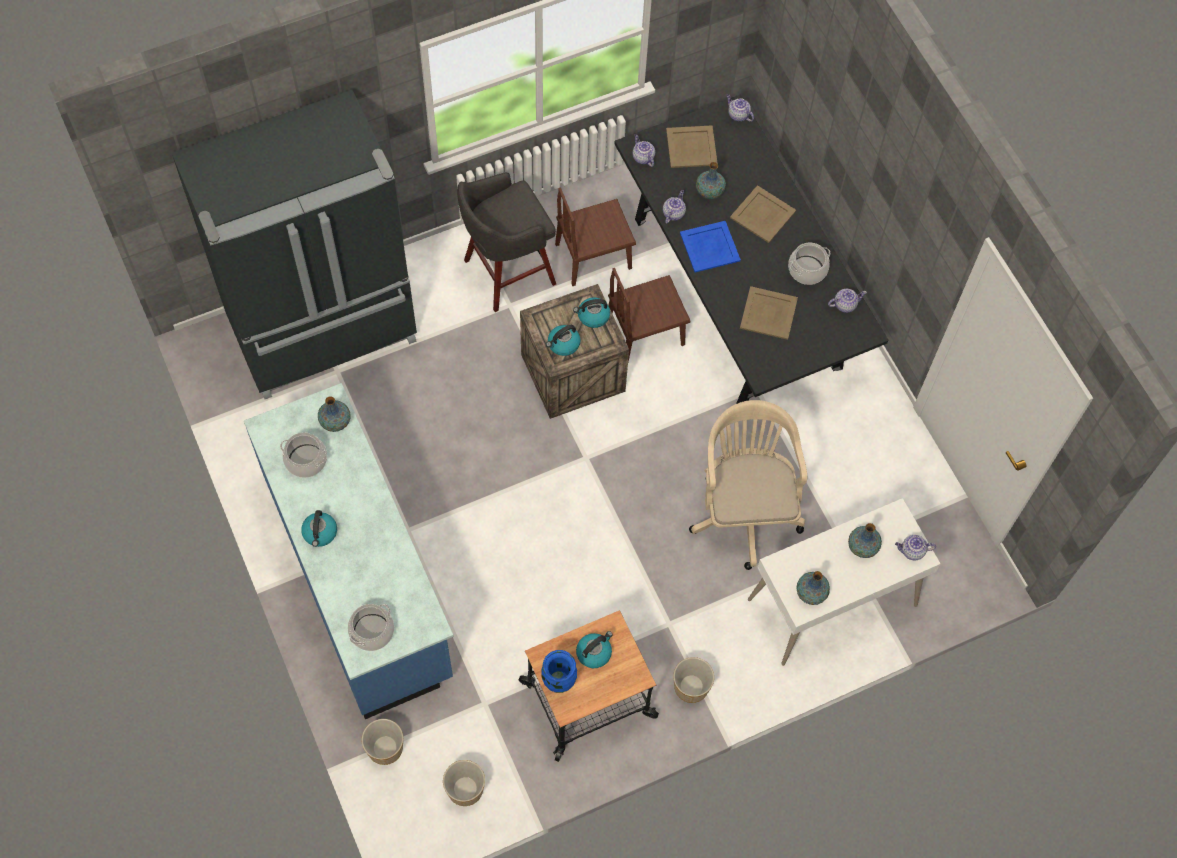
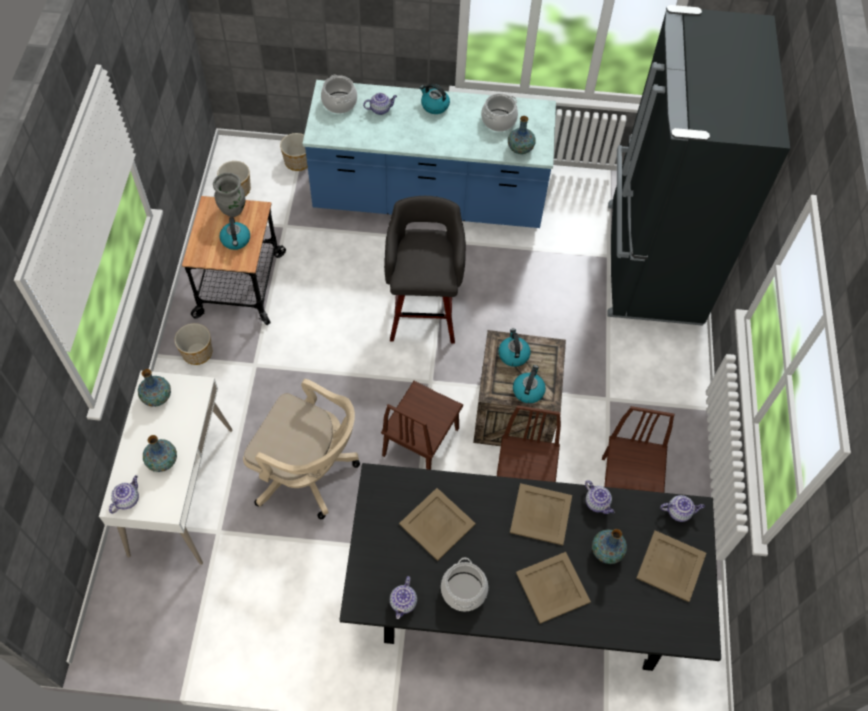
camera: 120 degrees right, 5 degrees down
grey stool [457,172,556,312] -> grey stool moved to [384,196,466,344]
blue vase [541,650,577,693] -> grey vase [213,172,245,217]
blue tray [680,221,741,272] -> beige tray [510,483,572,545]
teapot [726,94,754,122] -> teapot moved to [363,93,397,115]
none -> brown chair [381,381,463,470]

